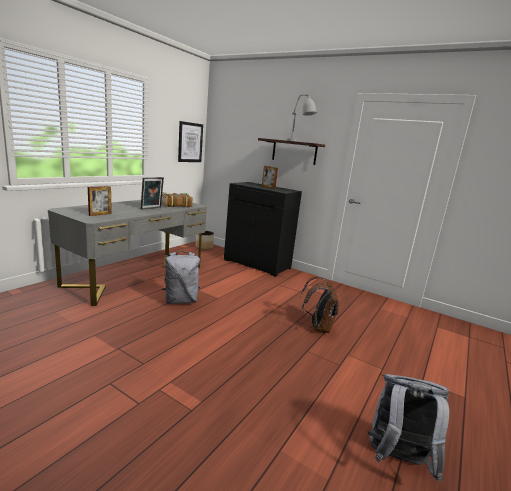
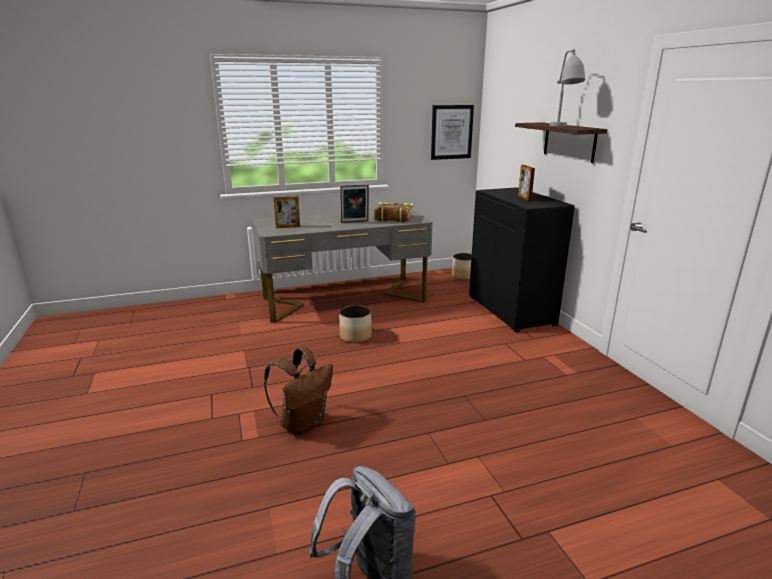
camera: 40 degrees right, 5 degrees up
grey backpack [162,251,200,304] -> planter [339,305,372,343]
brown backpack [300,277,339,333] -> brown backpack moved to [264,347,333,435]

